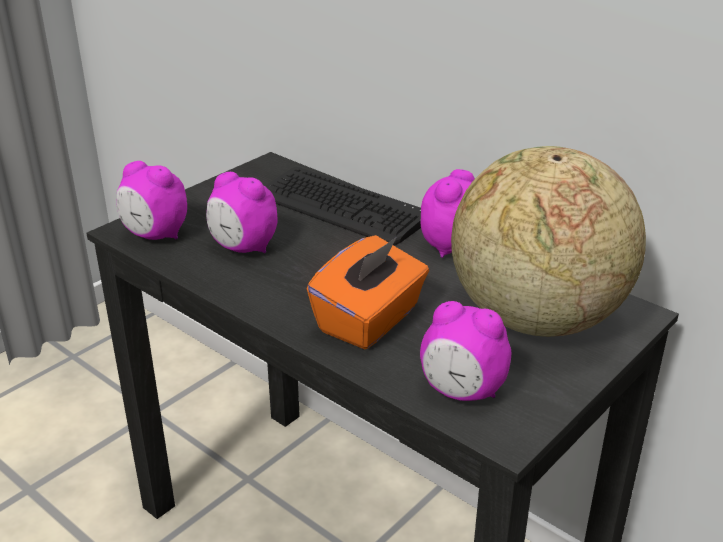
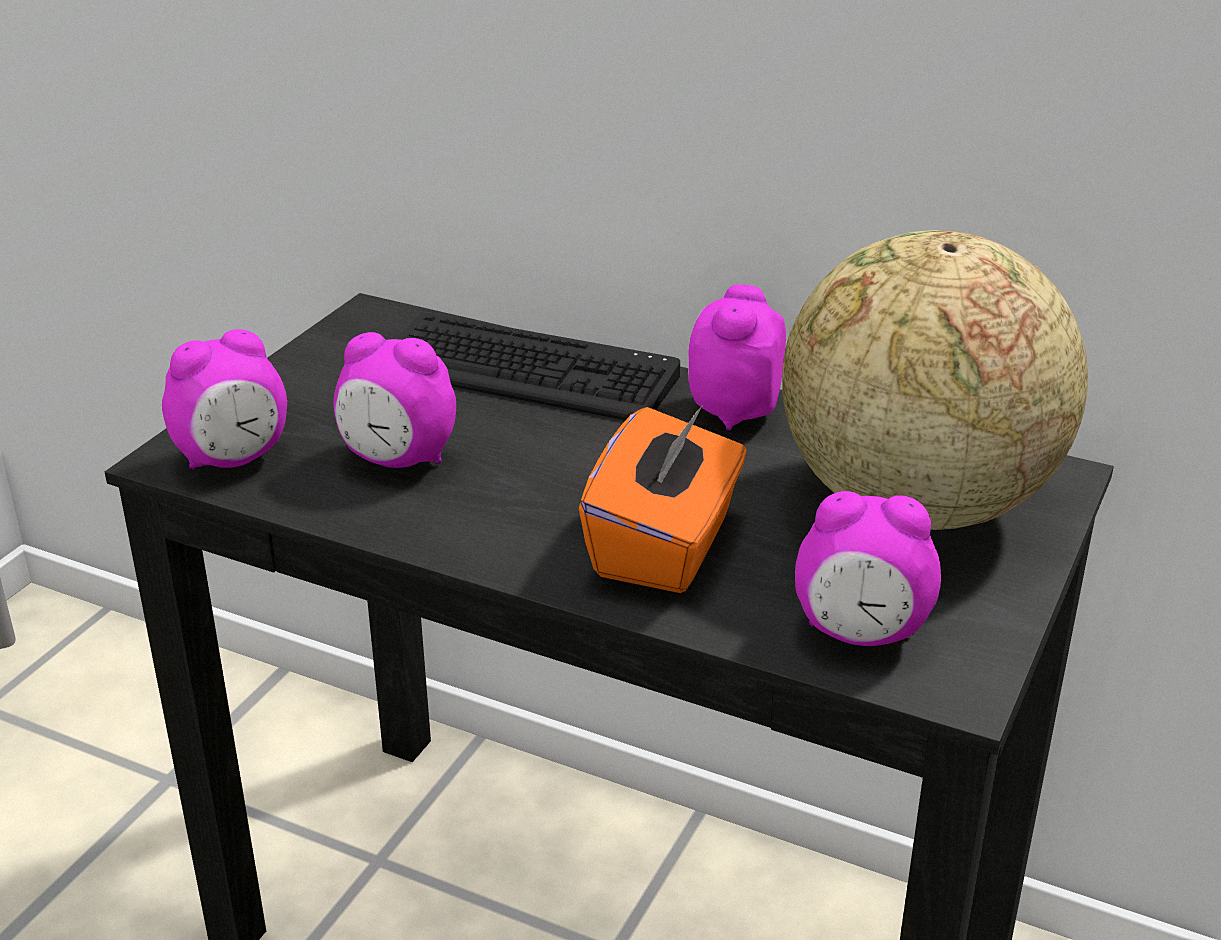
camera: 15 degrees left, 0 degrees up
alarm clock [116,161,187,240] -> alarm clock turned 45 degrees counterclockwise [162,329,287,470]

